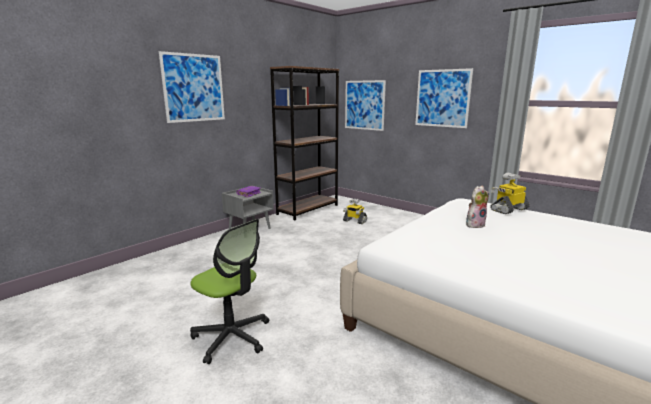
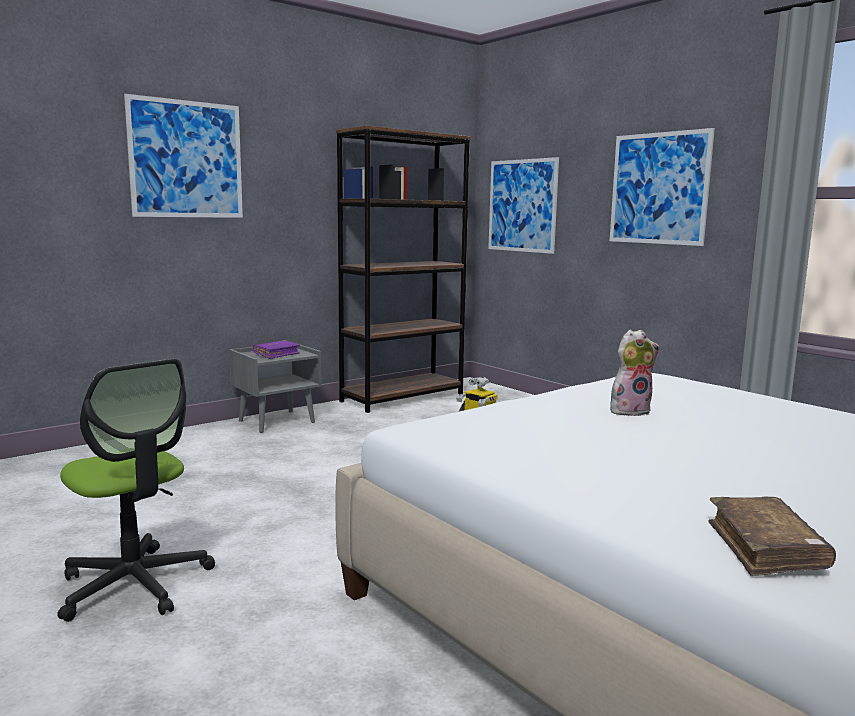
camera: 10 degrees right, 5 degrees down
toy robot [491,173,530,214] -> none
none -> brown book [708,496,836,576]

